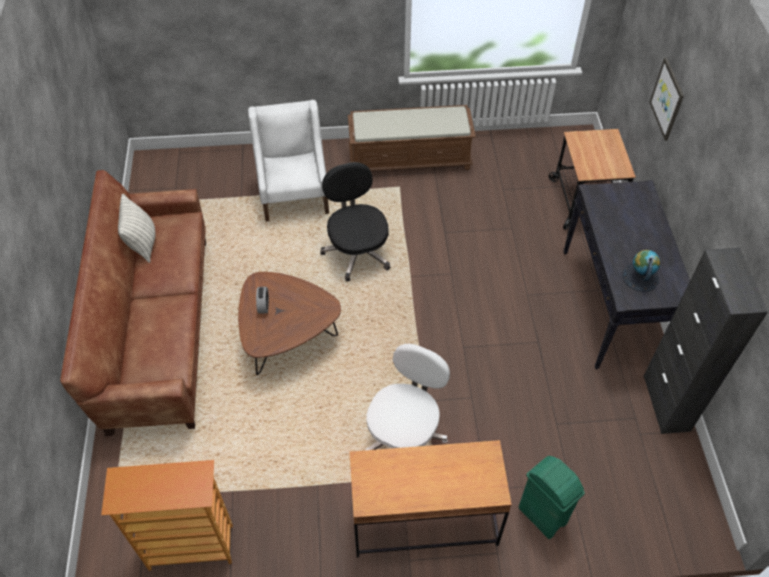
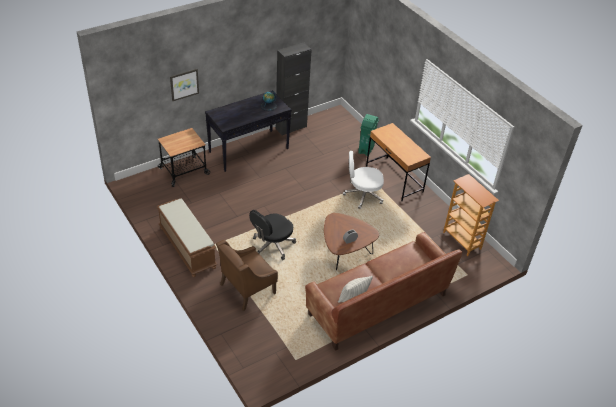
camera: 120 degrees left, 10 degrees down
white armchair [248,100,329,222] -> brown armchair [216,240,278,311]

